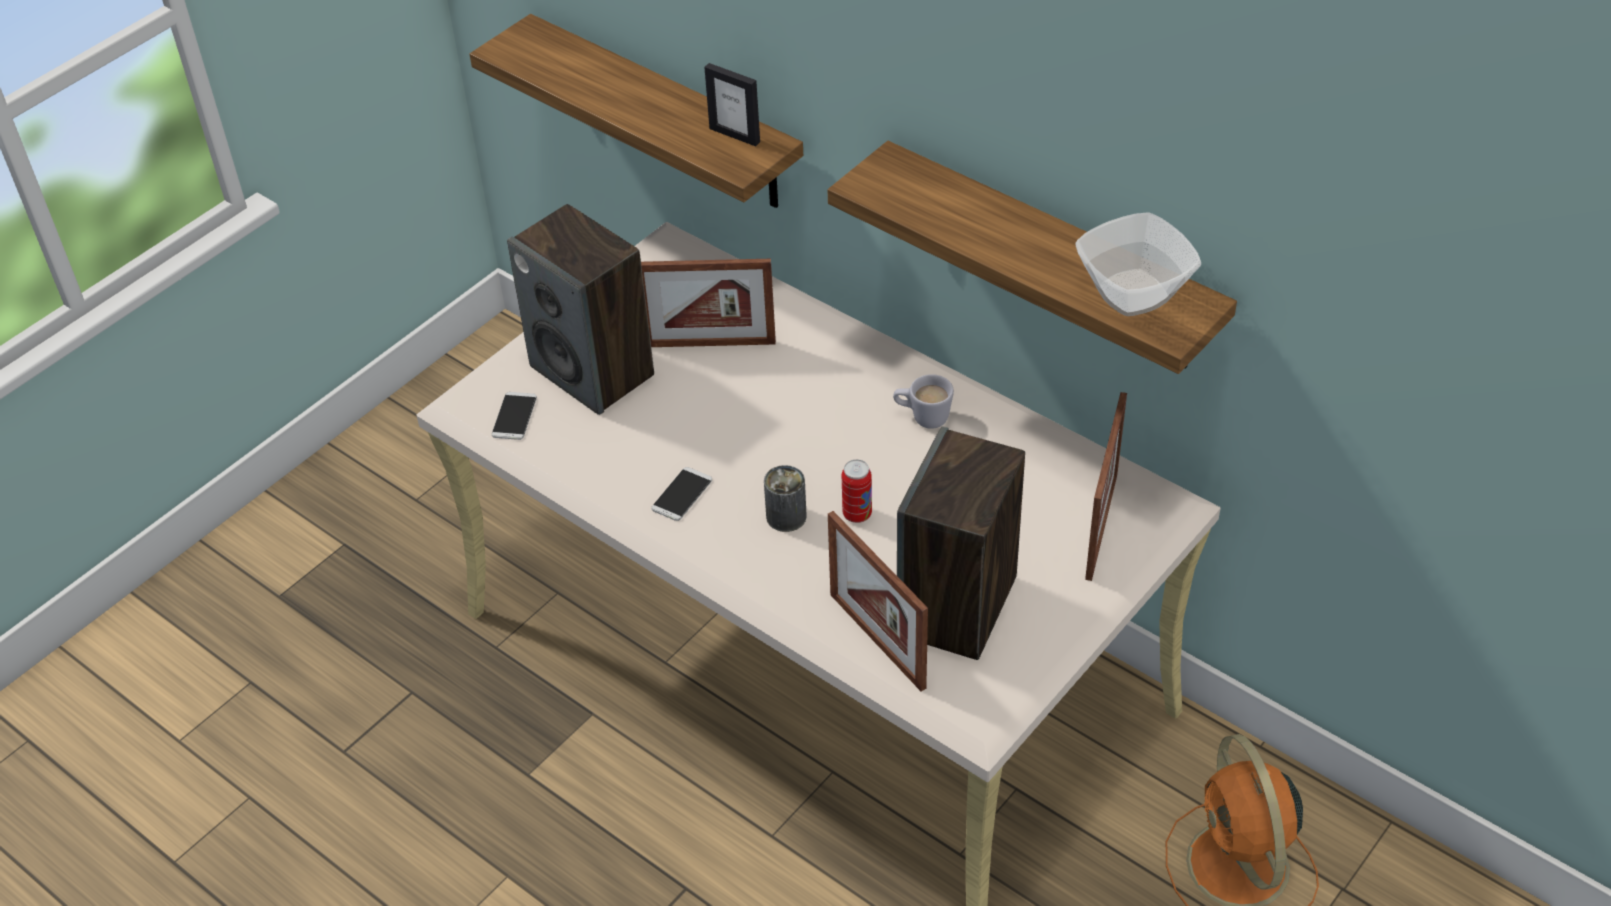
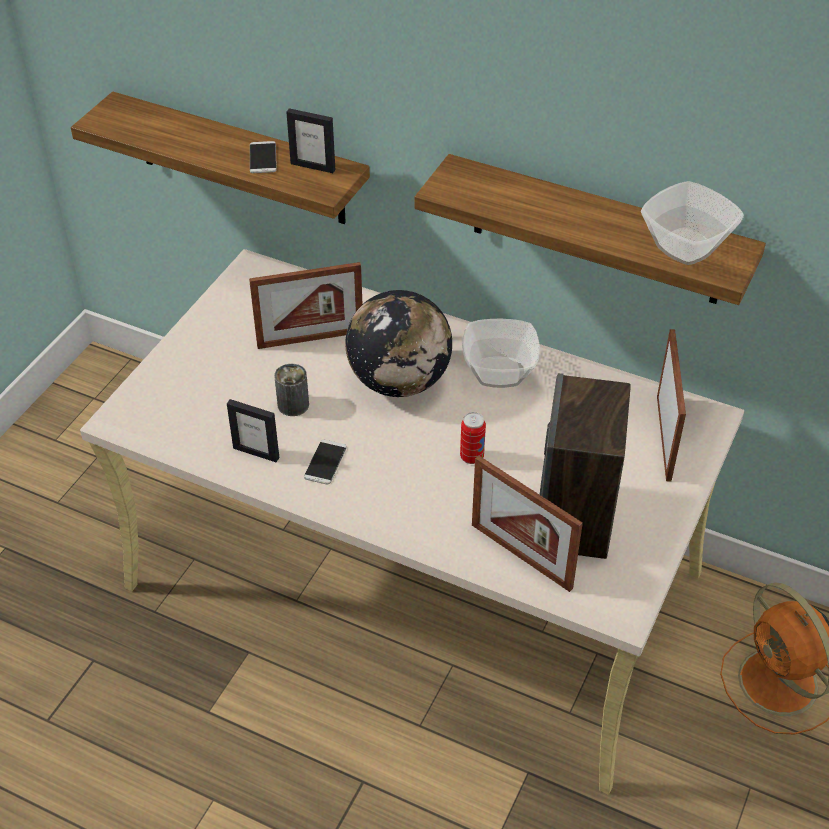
camera: 15 degrees left, 0 degrees up
phone [492,392,537,440] -> phone moved to [250,141,277,173]
speaker [507,204,654,415] -> none
can [764,465,807,532] -> can moved to [274,364,309,416]
white mug [893,374,954,429] -> bowl [462,319,540,388]
none -> picture frame [227,399,279,462]
none -> globe [345,290,452,397]

